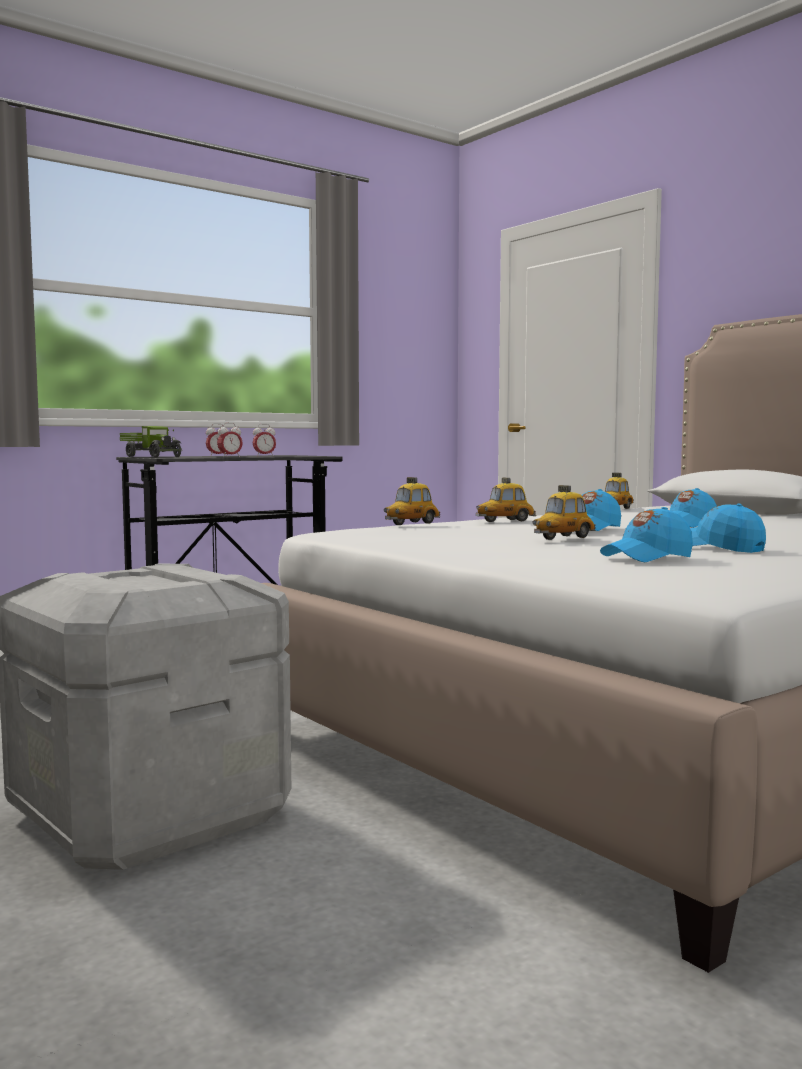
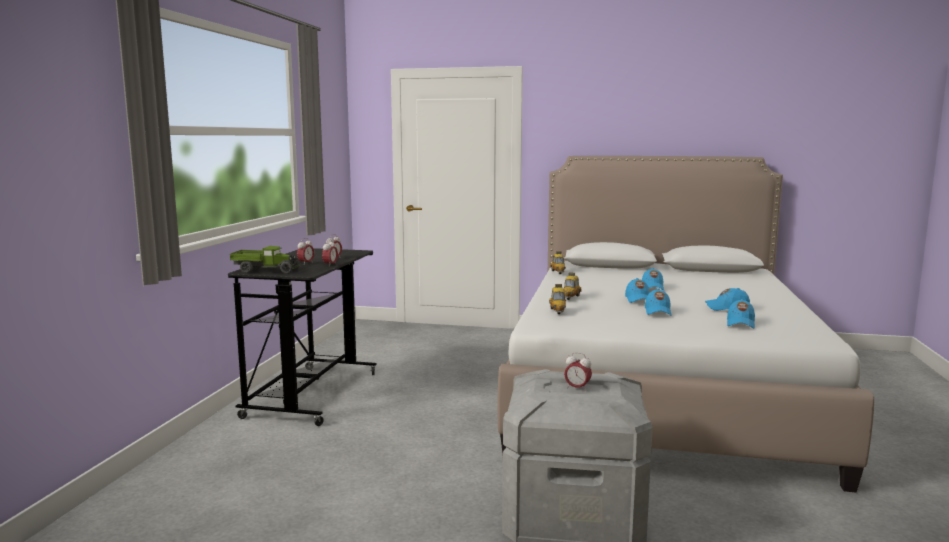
camera: 40 degrees left, 5 degrees up
toy car [532,485,596,540] -> blue cap [645,289,672,316]
none -> alarm clock [564,352,592,390]

